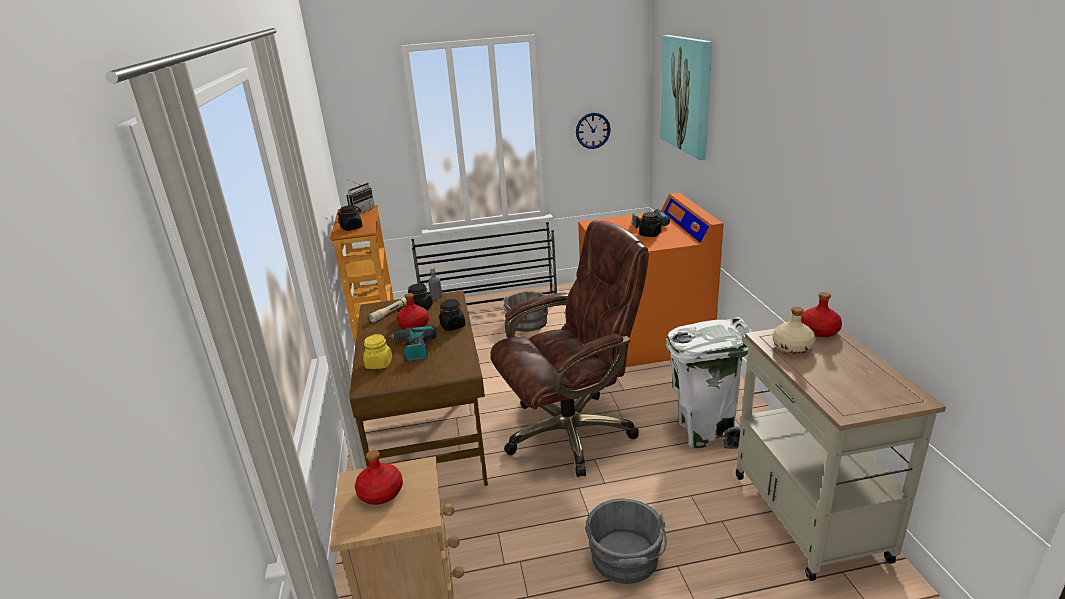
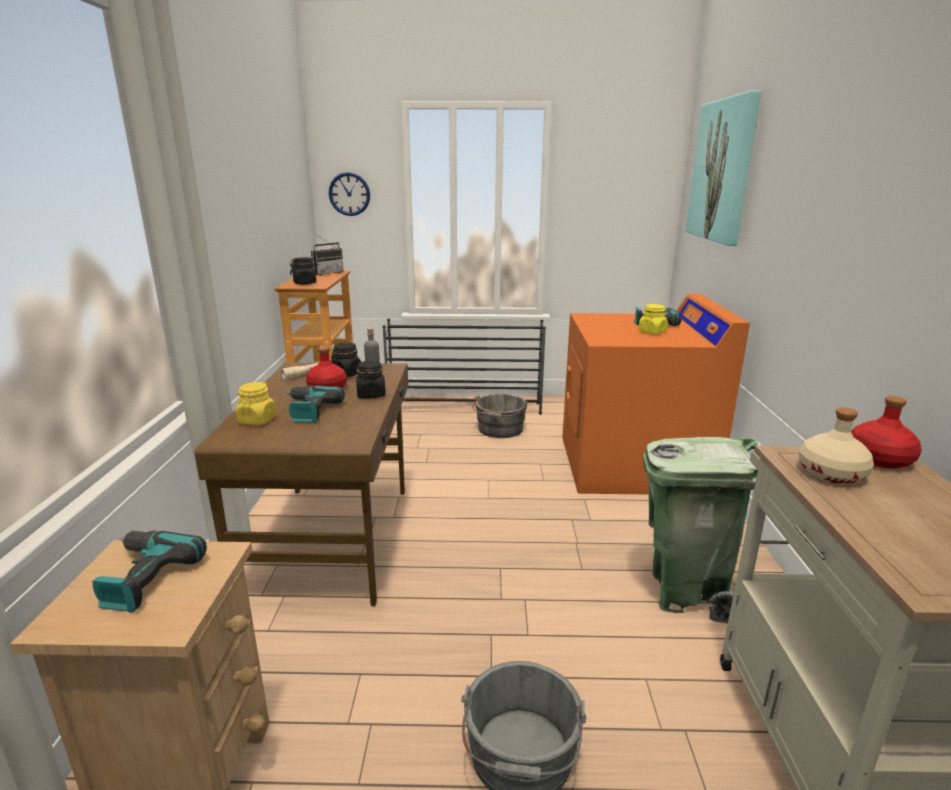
camera: 10 degrees right, 5 degrees down
red bottle [355,450,403,505] -> power drill [91,530,207,613]
brown office chair [491,220,649,477] -> none
wall clock [576,113,611,149] -> wall clock moved to [329,172,370,216]
black jar [639,212,661,237] -> yellow jar [638,304,668,334]
white trash can [665,317,752,449] -> green trash can [643,437,762,624]

